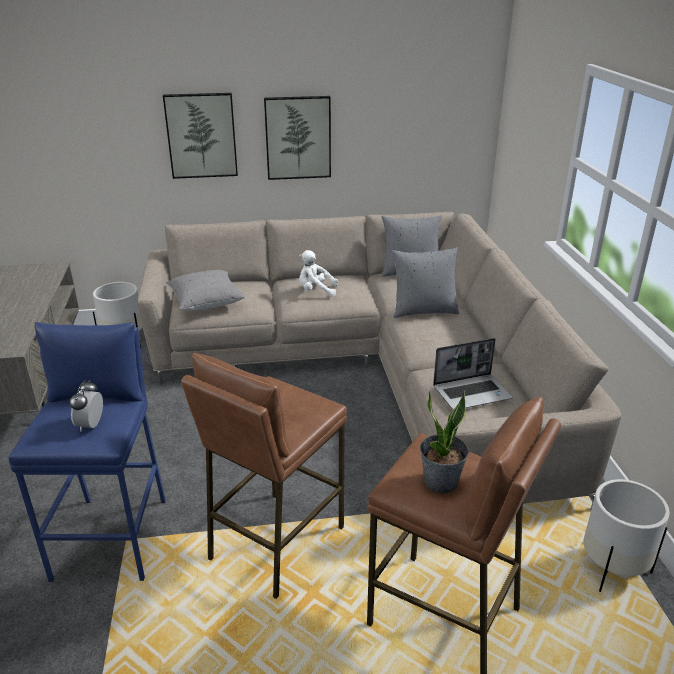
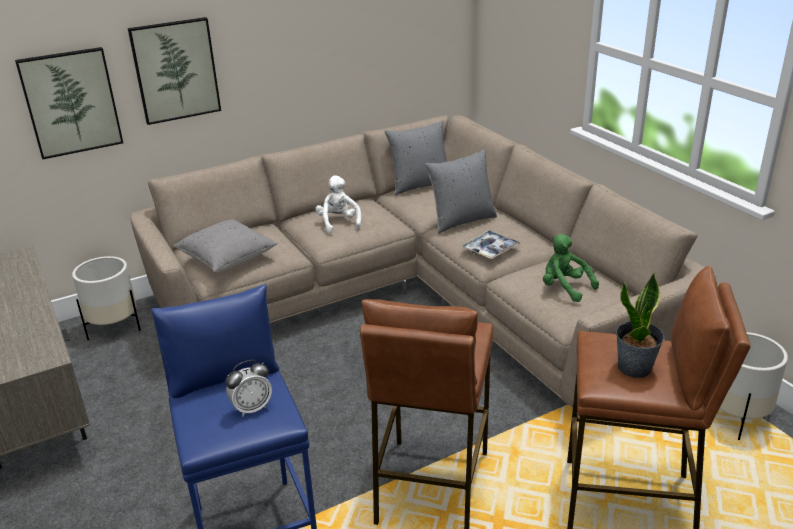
camera: 20 degrees left, 0 degrees up
alarm clock [70,380,103,432] -> alarm clock turned 105 degrees counterclockwise [225,360,272,417]
picture [264,96,331,180] -> picture moved to [15,47,123,159]
white plush toy [299,250,338,297] -> white plush toy turned 90 degrees clockwise [315,175,361,233]
laptop [433,338,513,410] -> green plush toy [543,234,599,302]
none -> tray [461,230,521,259]

